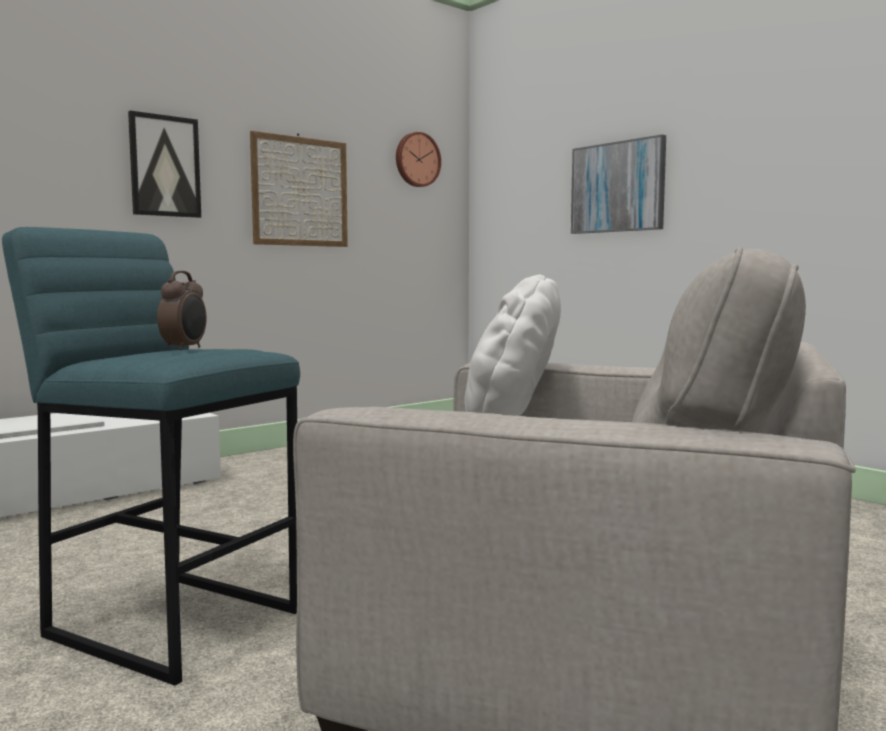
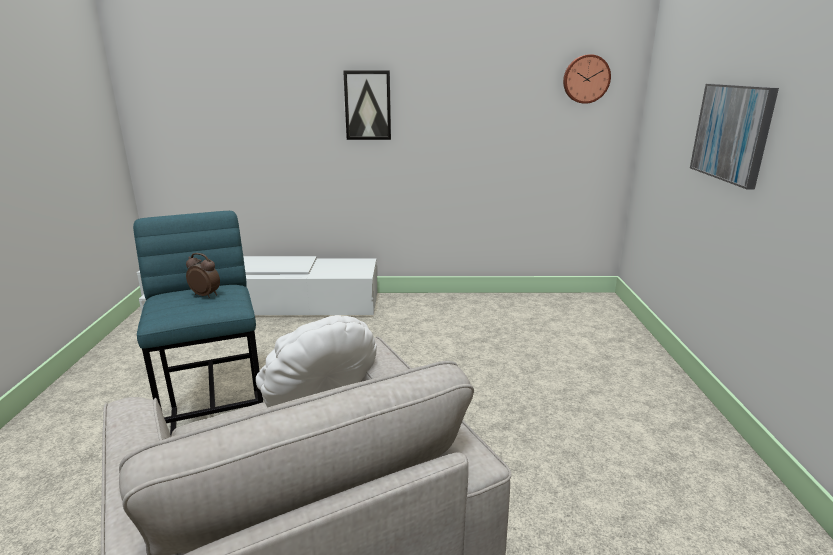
camera: 40 degrees right, 15 degrees up
alarm clock [157,271,207,350] -> alarm clock turned 120 degrees counterclockwise [186,253,220,298]
picture [250,131,348,247] -> none

